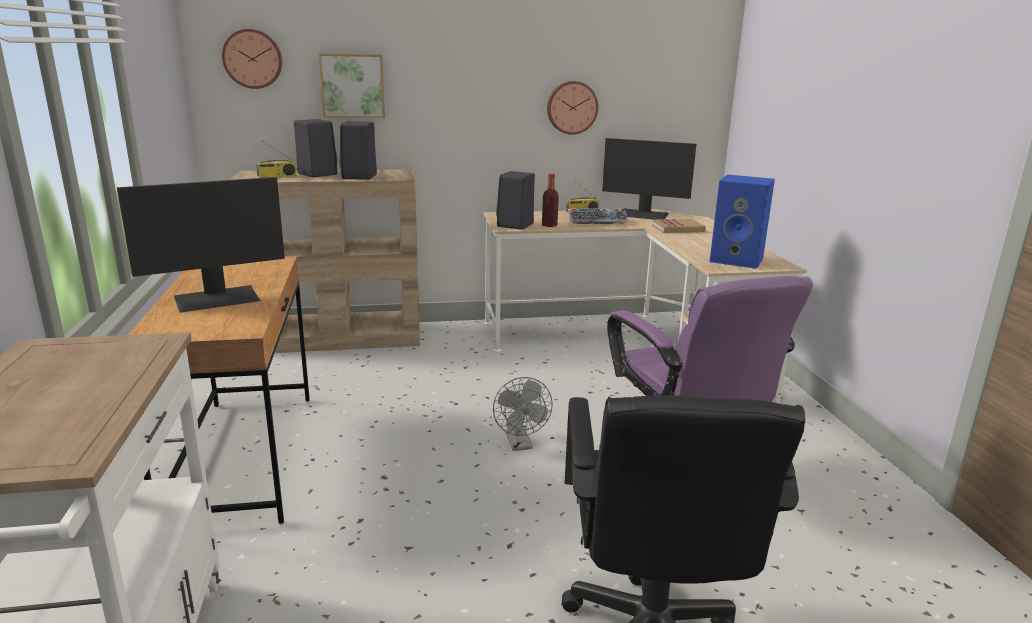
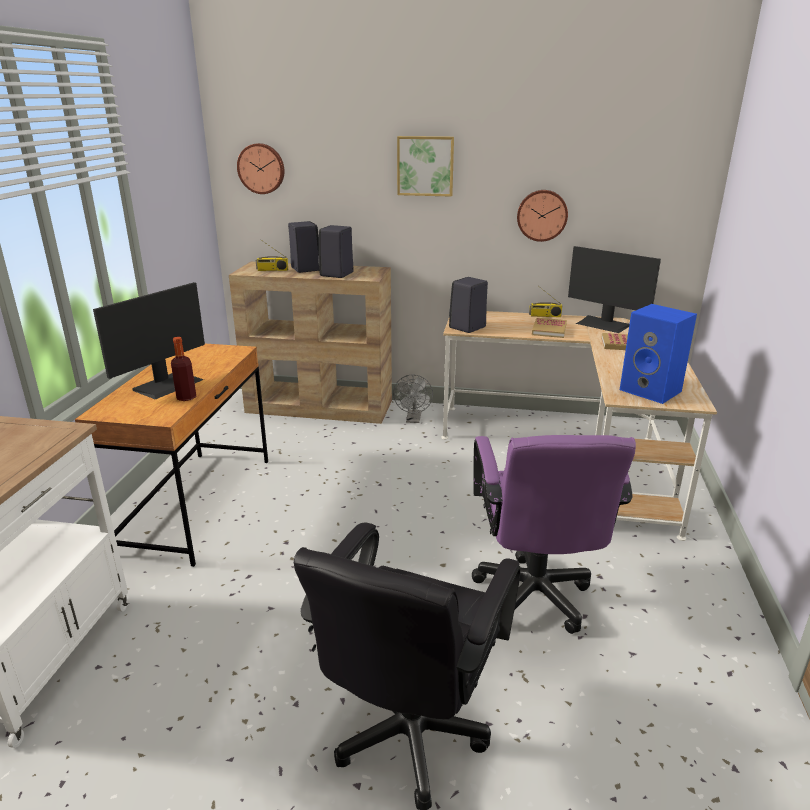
camera: 20 degrees right, 5 degrees up
monitor [117,177,285,313] -> monitor turned 45 degrees counterclockwise [93,282,205,399]
picture [319,53,385,118] -> picture moved to [397,136,454,197]
grey fan [493,377,553,451] -> grey fan moved to [393,374,433,423]
bottle [542,173,559,227] -> bottle moved to [171,337,196,401]
keyboard [568,208,629,225] -> book [532,318,567,338]

